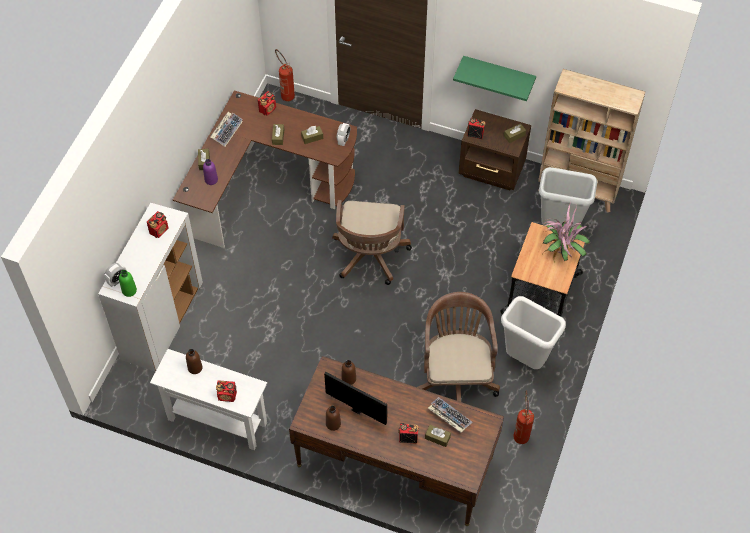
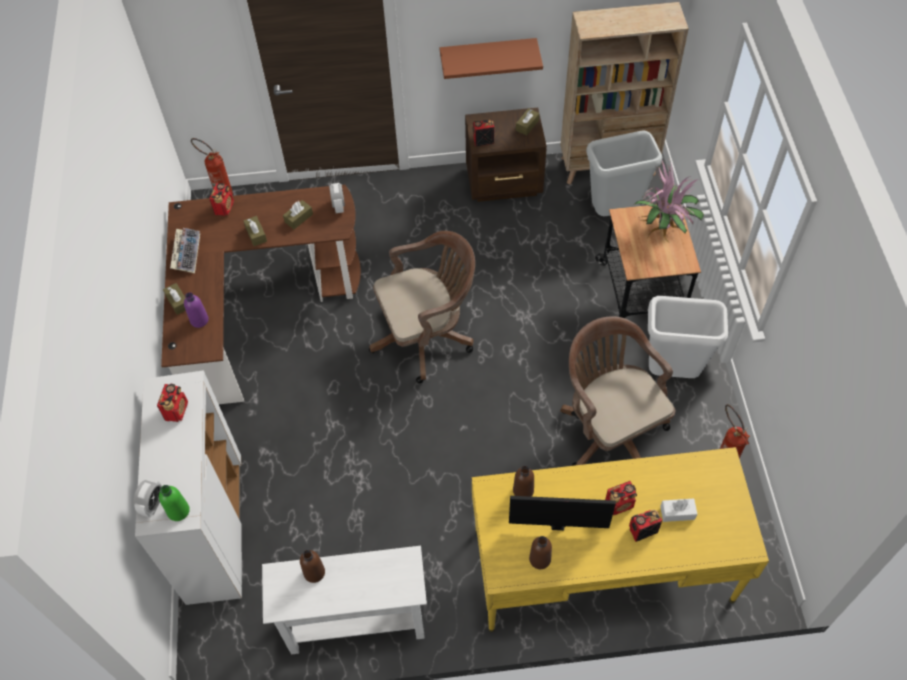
camera: 25 degrees left, 0 degrees up
radio [216,380,237,402] -> radio moved to [605,481,637,515]
brown desk [289,356,504,526] -> yellow desk [472,447,769,632]
brown office chair [332,200,412,285] -> brown office chair turned 90 degrees counterclockwise [369,231,475,383]
brown tissue box [425,425,451,447] -> white tissue box [660,499,697,522]
keyboard [428,397,473,432] -> none
green shelf [453,56,536,101] -> brown shelf [440,38,543,79]

